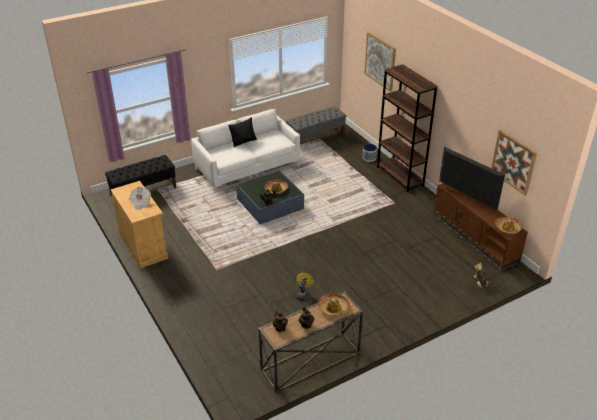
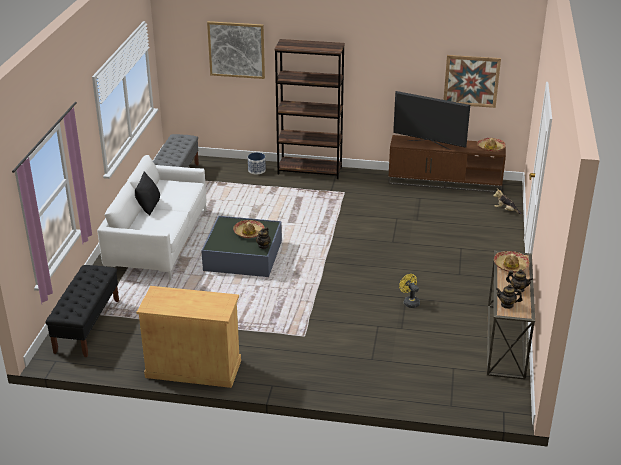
camera: 50 degrees left, 5 degrees down
newspaper [129,187,151,210] -> none
television [439,147,505,210] -> television turned 150 degrees counterclockwise [393,91,470,150]

